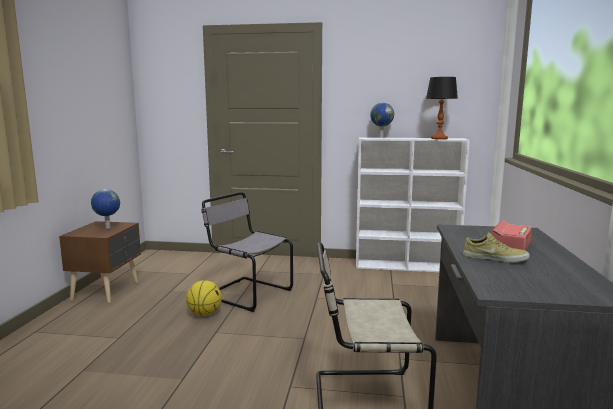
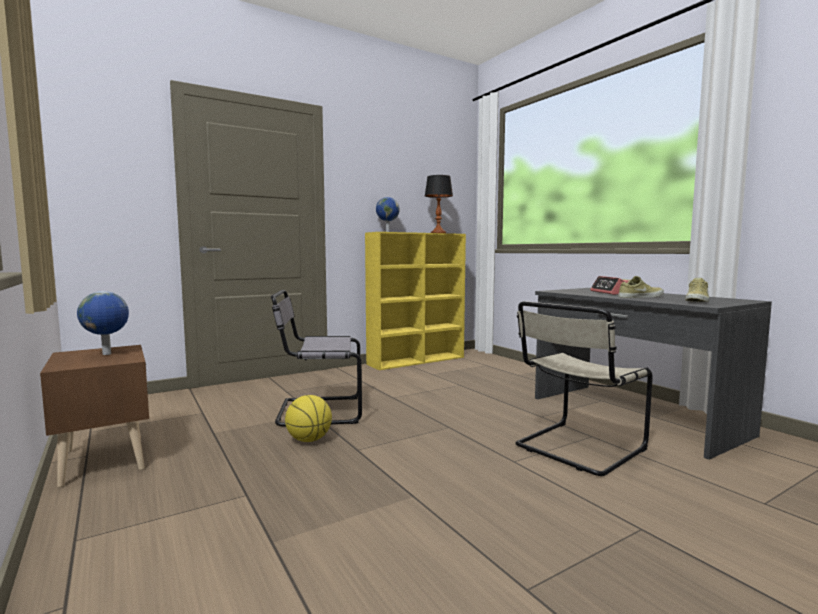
camera: 40 degrees left, 5 degrees down
white bookcase [356,137,470,272] -> yellow bookcase [365,232,466,370]
none -> beige shoe [685,278,709,302]

